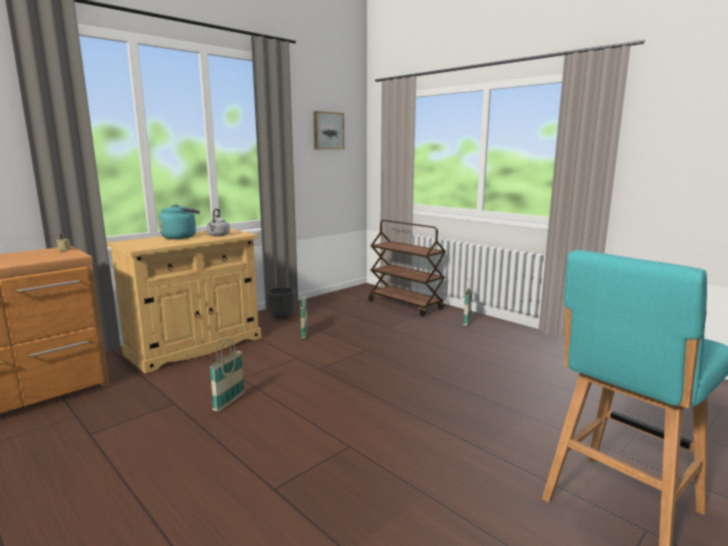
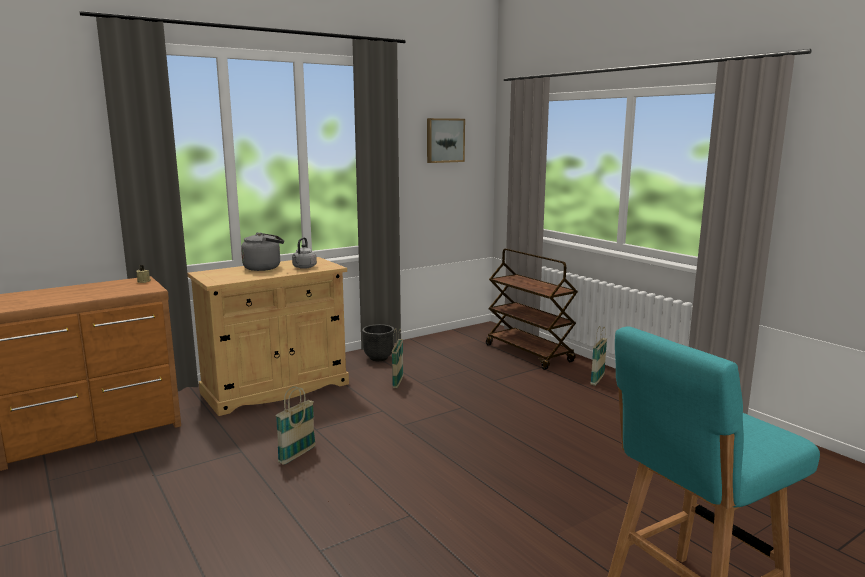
camera: 10 degrees right, 0 degrees up
turquoise kettle [159,204,200,239] -> grey kettle [241,233,284,271]

